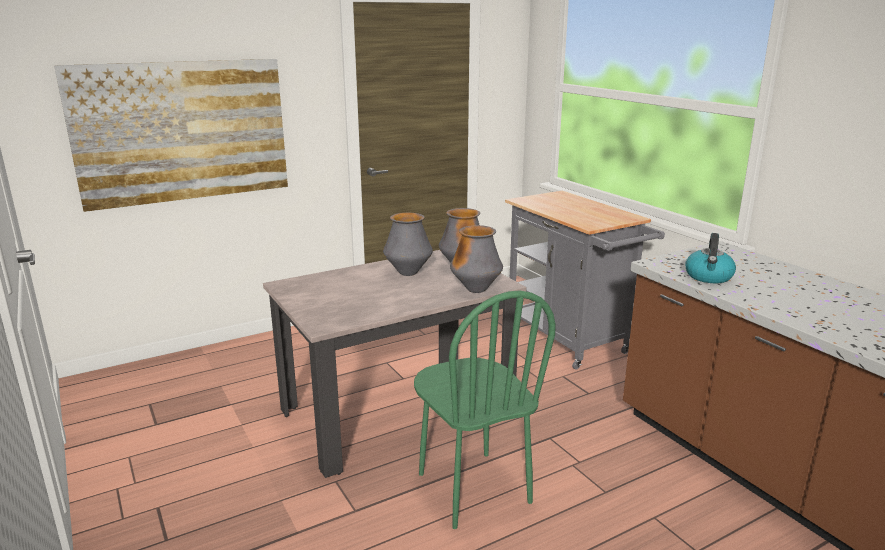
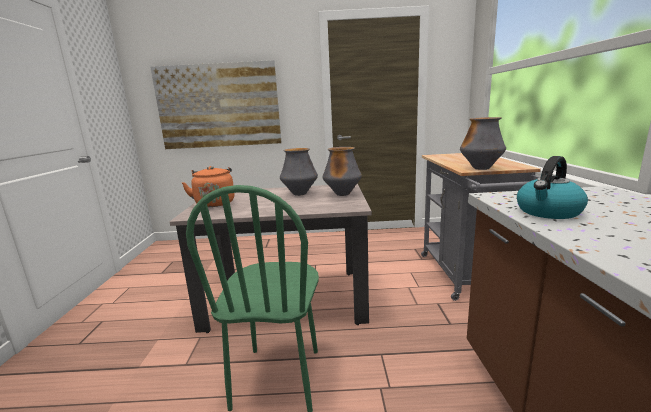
camera: 30 degrees right, 5 degrees down
vase [450,225,503,293] -> vase moved to [460,117,506,170]
none -> orange kettle [182,166,235,207]

